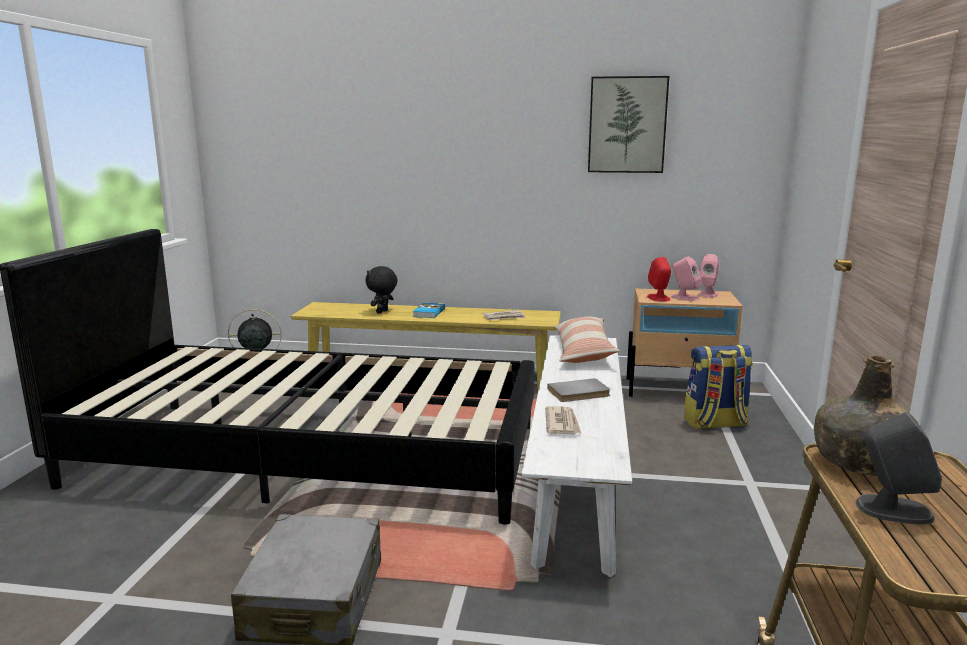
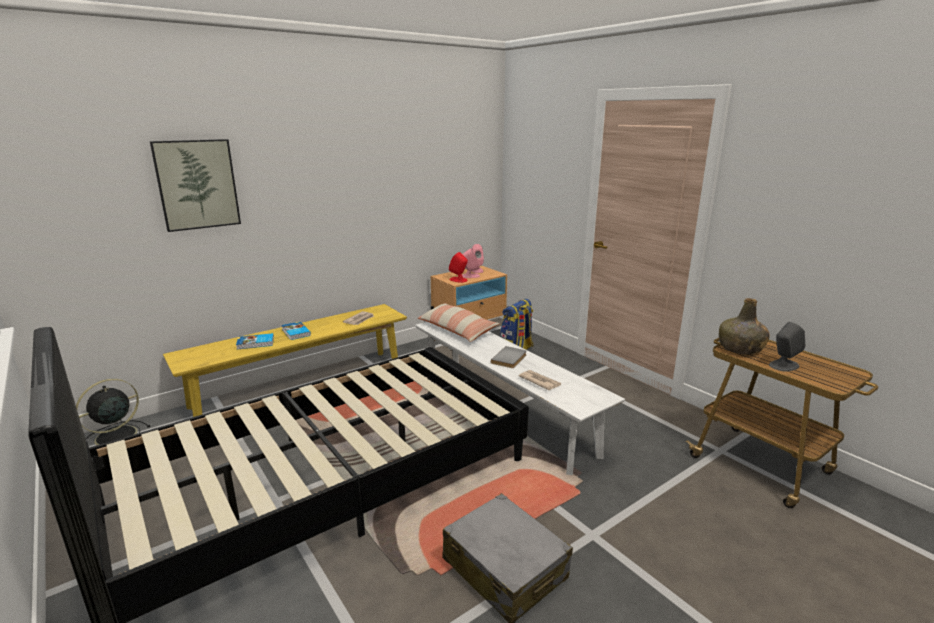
camera: 45 degrees left, 5 degrees up
black plush toy [365,266,398,314] -> book [236,333,274,349]
picture [588,76,669,173] -> picture moved to [150,139,241,232]

